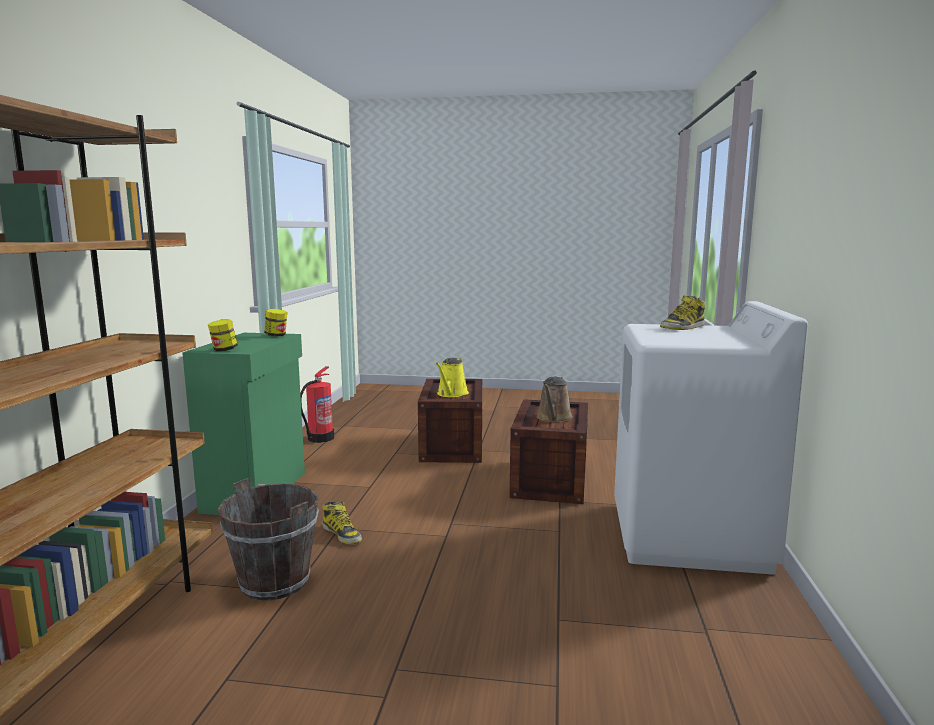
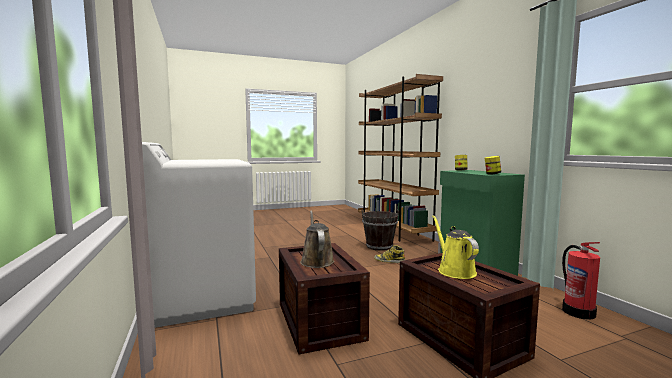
camera: 150 degrees right, 5 degrees down
boot [660,295,705,330] -> none

